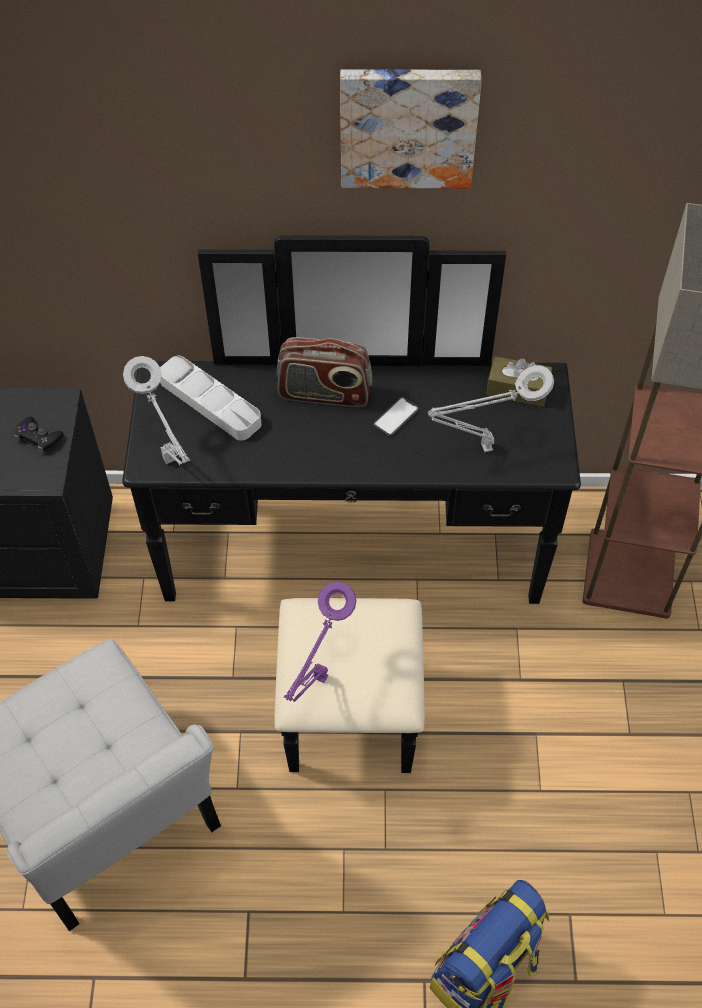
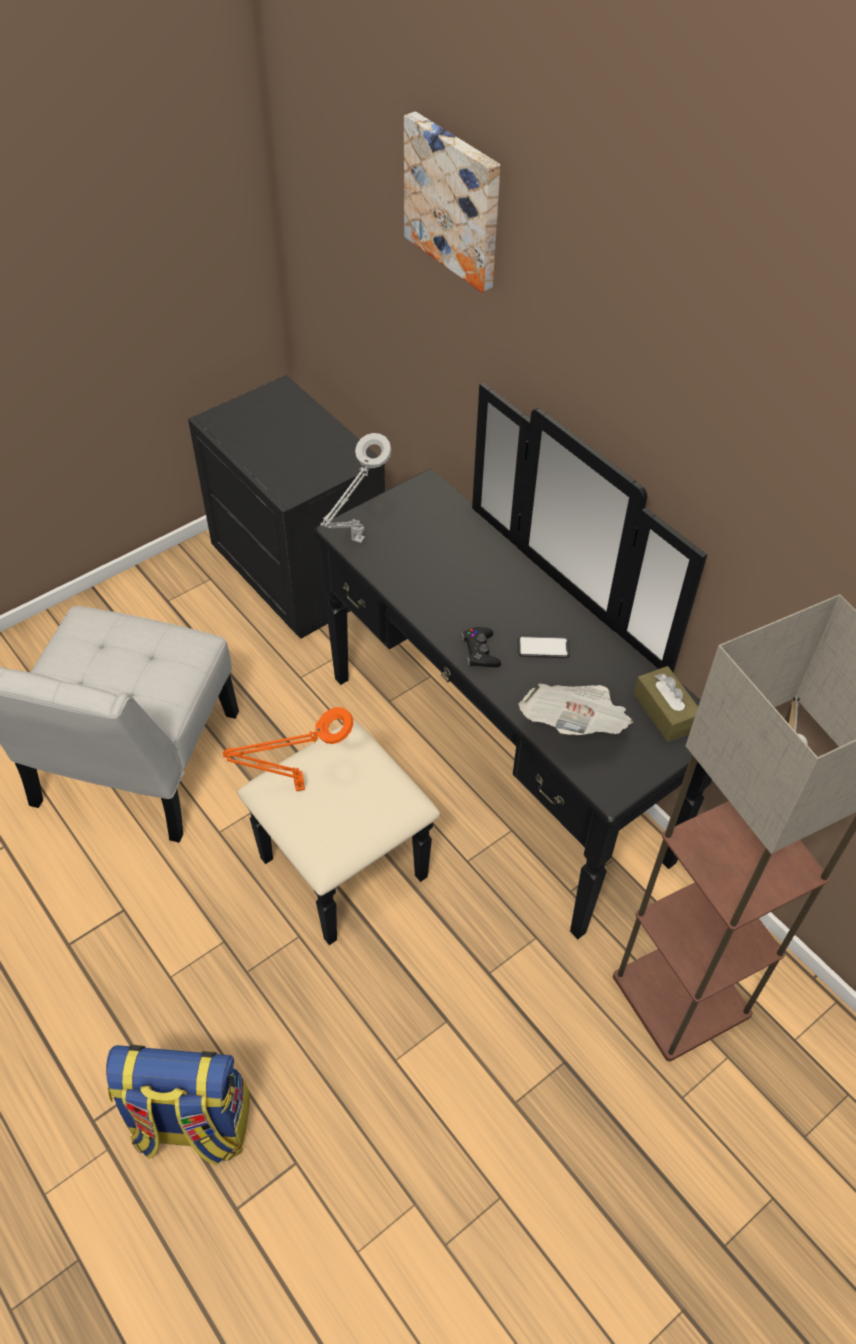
camera: 50 degrees right, 5 degrees down
black game controller [14,417,64,454] -> black game controller moved to [461,627,501,668]
grey tray [160,356,261,441] -> none
radio [276,337,372,407] -> none
purple table lamp [284,582,356,702] -> orange table lamp [223,707,353,791]
picture [340,69,482,189] -> picture moved to [404,111,501,292]
grey table lamp [428,365,554,452] -> newspaper [519,684,633,735]

